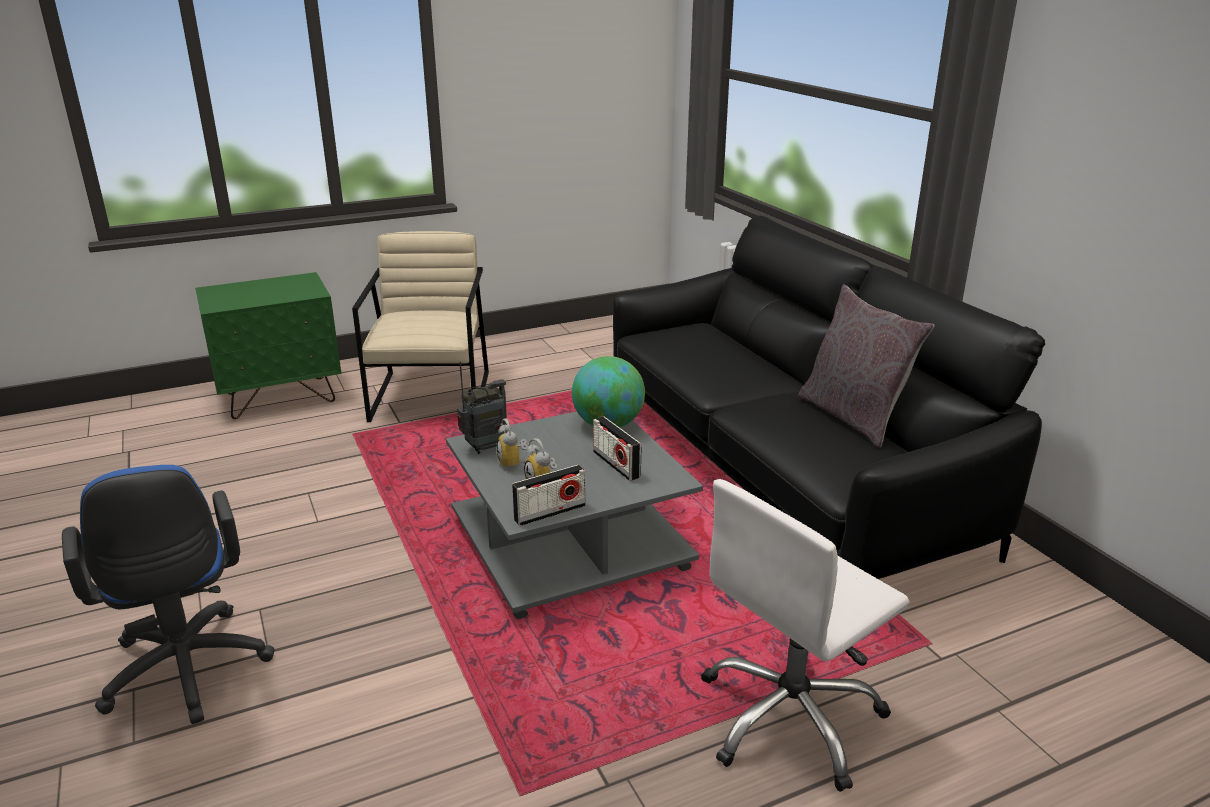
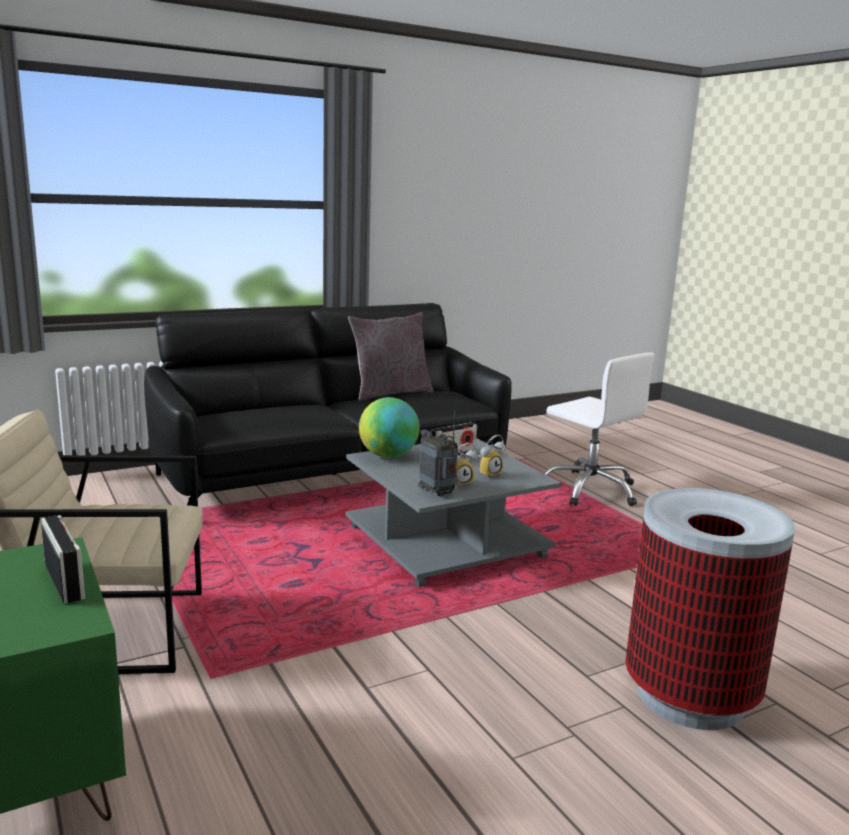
camera: 95 degrees left, 10 degrees down
blue office chair [62,465,274,724] -> trash can [625,488,795,730]
radio [512,465,585,526] -> radio moved to [41,515,85,604]

